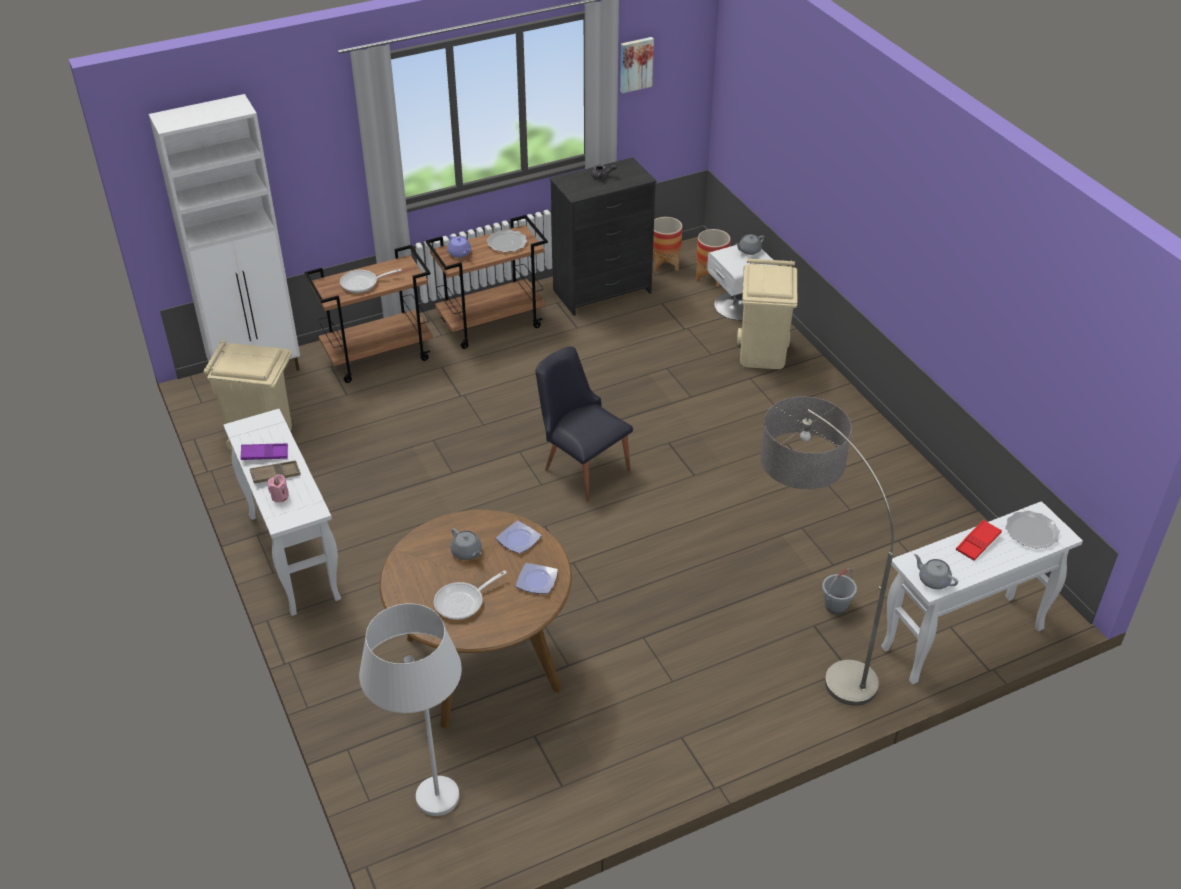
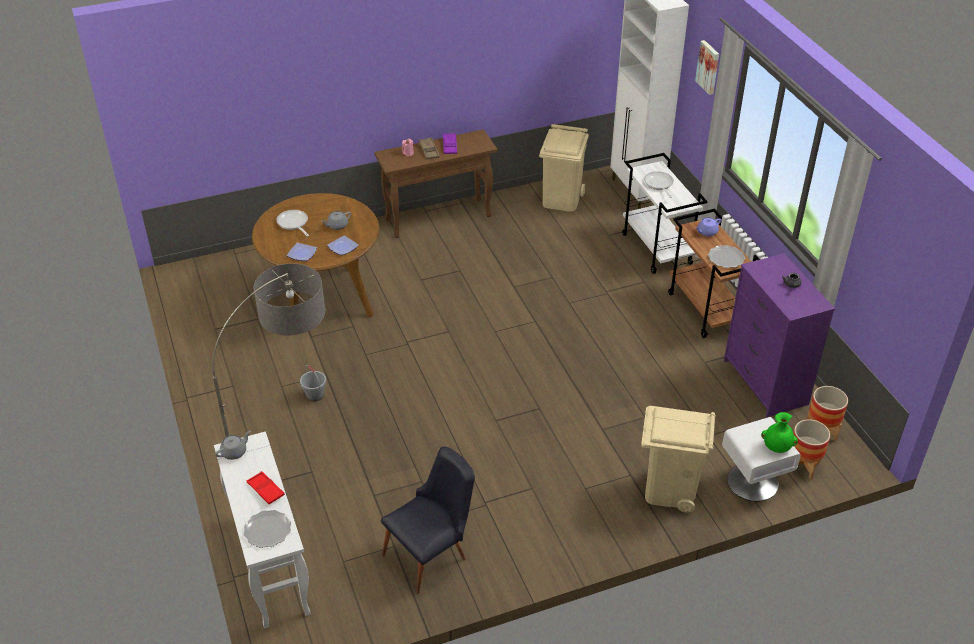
camera: 95 degrees right, 0 degrees up
white console table [224,409,341,616] -> brown console table [374,129,497,238]
brown cart [304,245,433,383] -> white cart [622,153,708,274]
white floor lamp [359,604,462,816] -> none
black chair [535,346,633,503] -> black chair moved to [381,447,475,594]
black dresser [550,157,657,316] -> purple dresser [724,254,835,417]
picture [620,37,654,93] -> picture moved to [695,40,719,95]
grey teapot [735,234,765,255] -> green vase [761,412,798,453]
grey bucket [822,568,857,614] -> grey bucket moved to [300,365,326,402]

